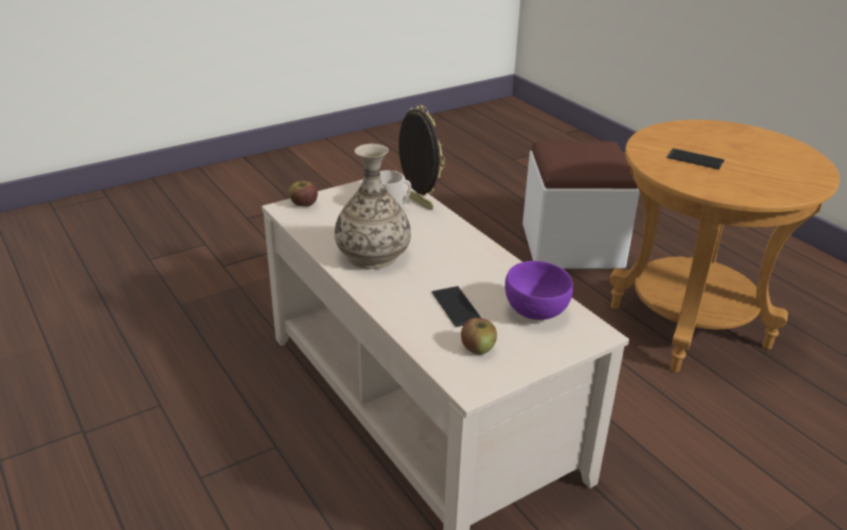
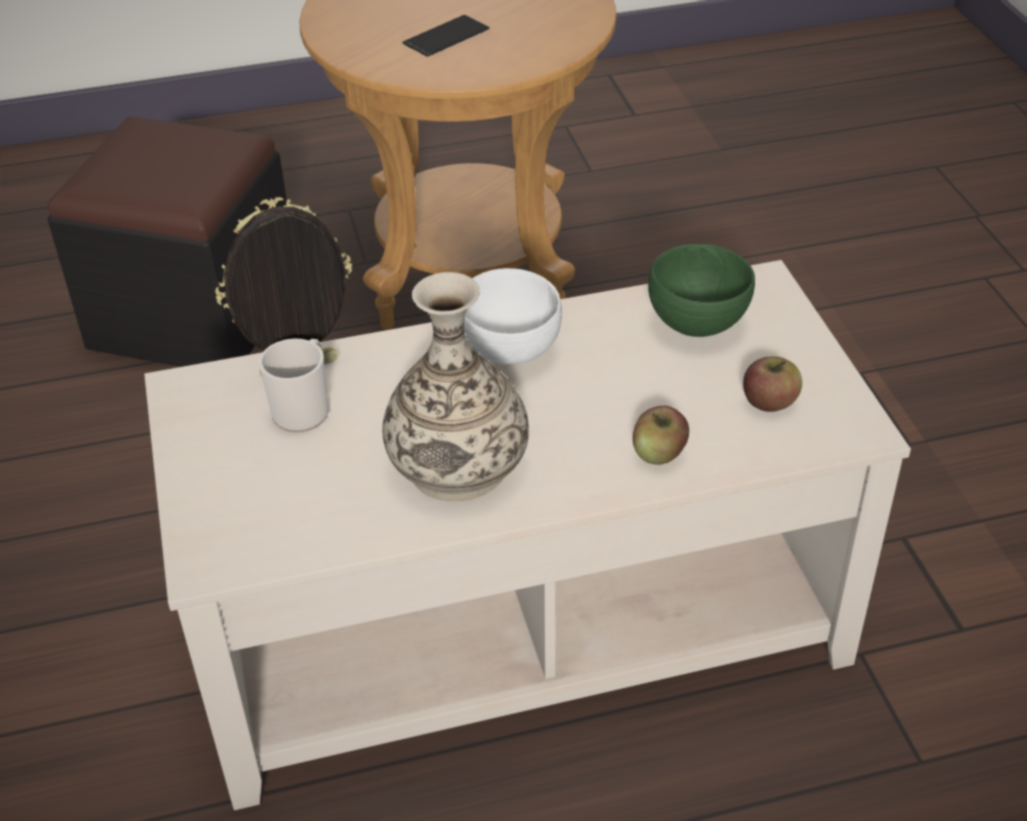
camera: 70 degrees left, 10 degrees up
apple [289,178,318,206] -> apple moved to [633,406,689,465]
phone [432,286,481,327] -> none
purple bowl [505,261,573,320] -> green bowl [648,244,755,337]
white ottoman [523,141,640,269] -> black ottoman [47,116,287,367]
none -> white bowl [464,268,562,365]

